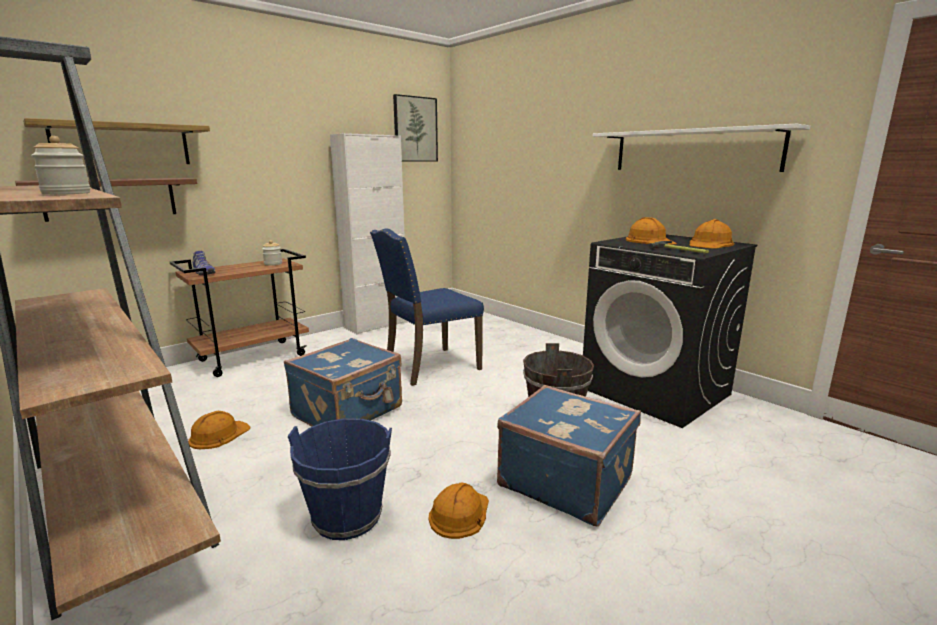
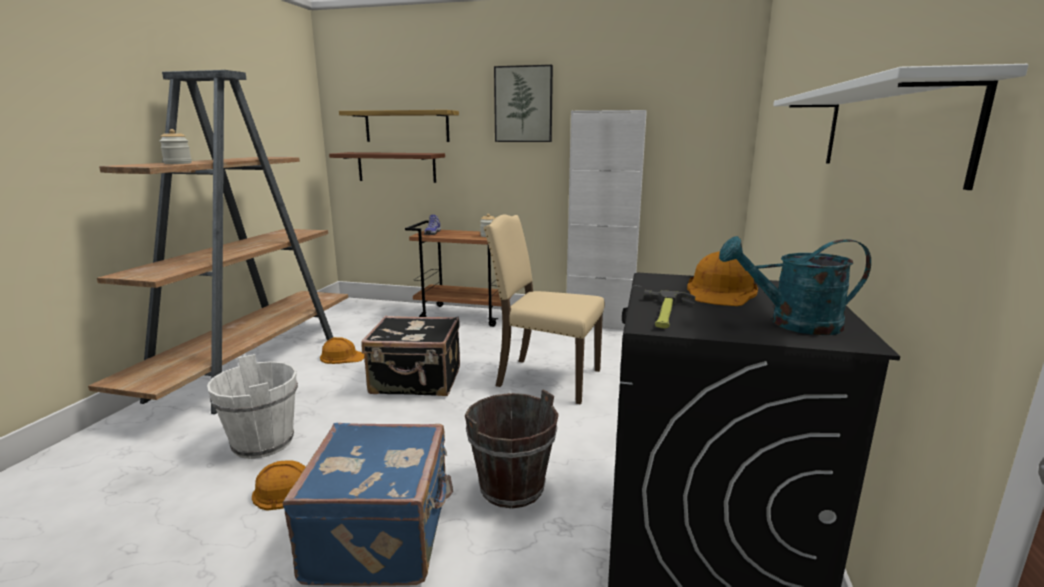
camera: 55 degrees right, 0 degrees up
blue suitcase [284,338,402,430] -> black suitcase [361,316,460,396]
blue bucket [288,418,392,540] -> white bucket [207,354,298,459]
blue chair [370,228,484,386] -> beige chair [484,214,605,404]
picture [393,94,438,162] -> picture moved to [494,65,553,142]
orange hard hat [689,219,734,249] -> turquoise watering can [719,236,871,335]

